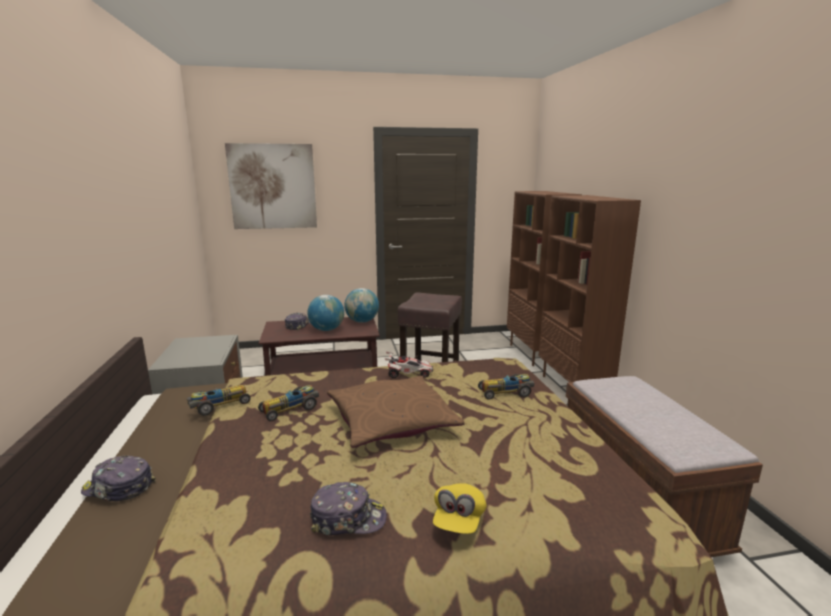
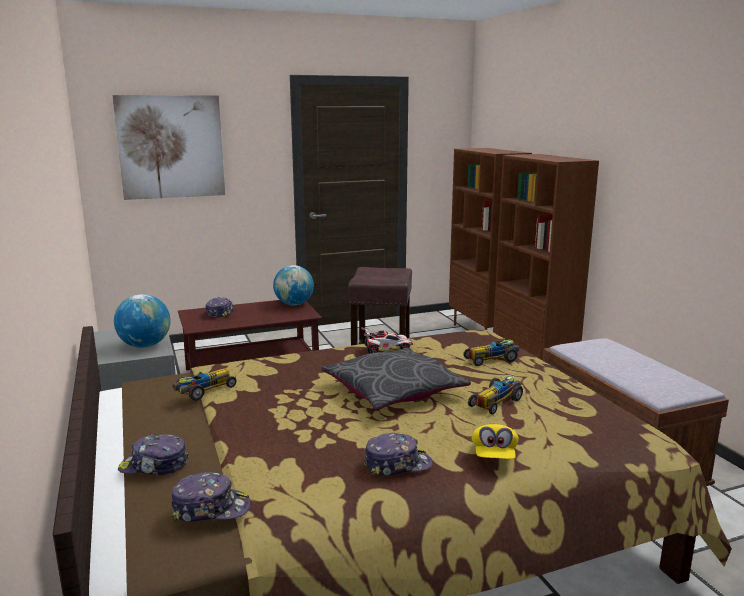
camera: 10 degrees left, 0 degrees up
toy car [258,385,319,421] -> toy car moved to [468,375,523,415]
globe [307,295,344,331] -> globe moved to [114,294,170,348]
brown pillow [327,376,465,448] -> grey pillow [321,348,471,410]
none -> cap [171,472,251,522]

